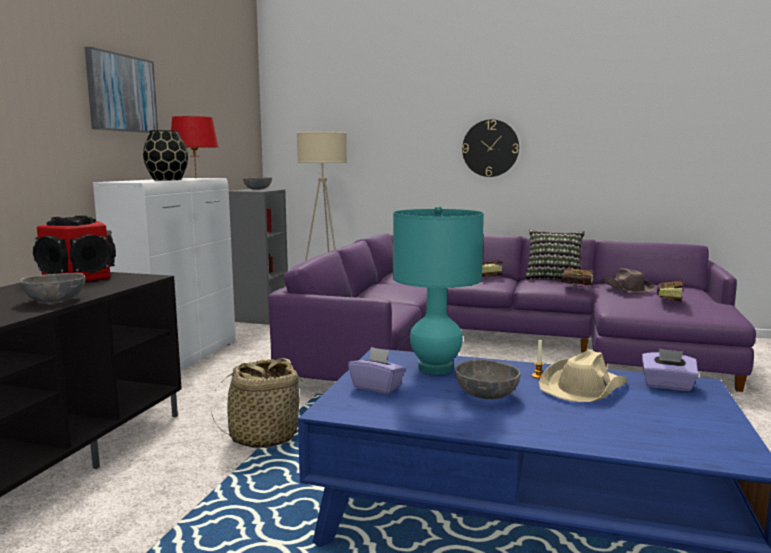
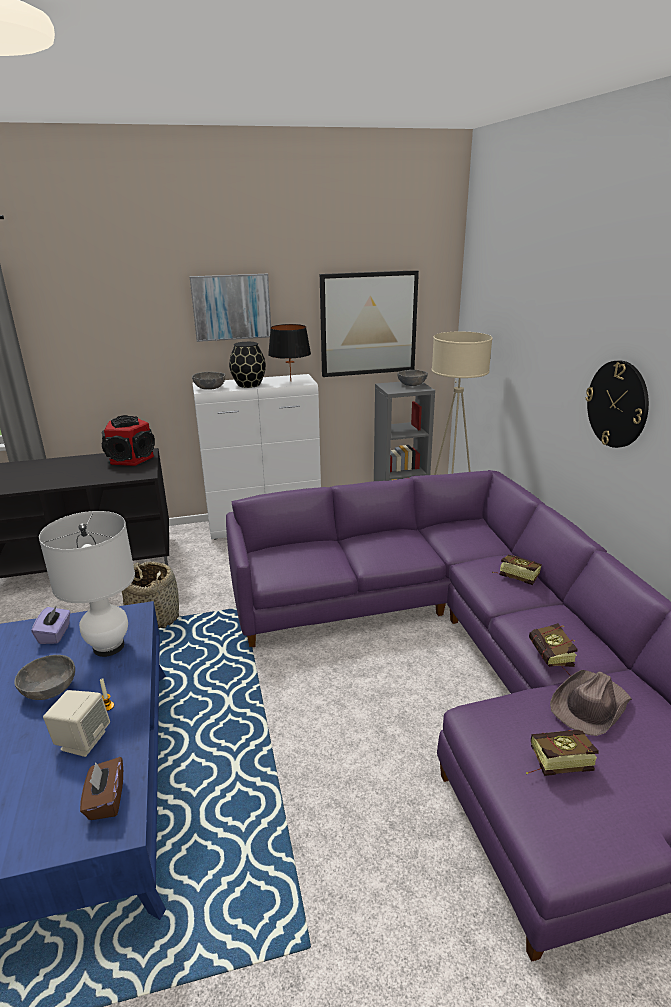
camera: 60 degrees right, 15 degrees up
grey bowl [20,273,85,303] -> grey bowl moved to [192,372,225,390]
red table lamp [171,116,218,176] -> black table lamp [268,324,311,380]
turquoise table lamp [393,206,484,375] -> white table lamp [39,511,135,657]
pillow [525,230,585,280] -> none
beige hat [539,349,628,402] -> beige speaker [43,690,110,757]
purple tissue box [642,348,698,391] -> brown tissue box [80,757,123,820]
none -> picture [320,270,419,377]

